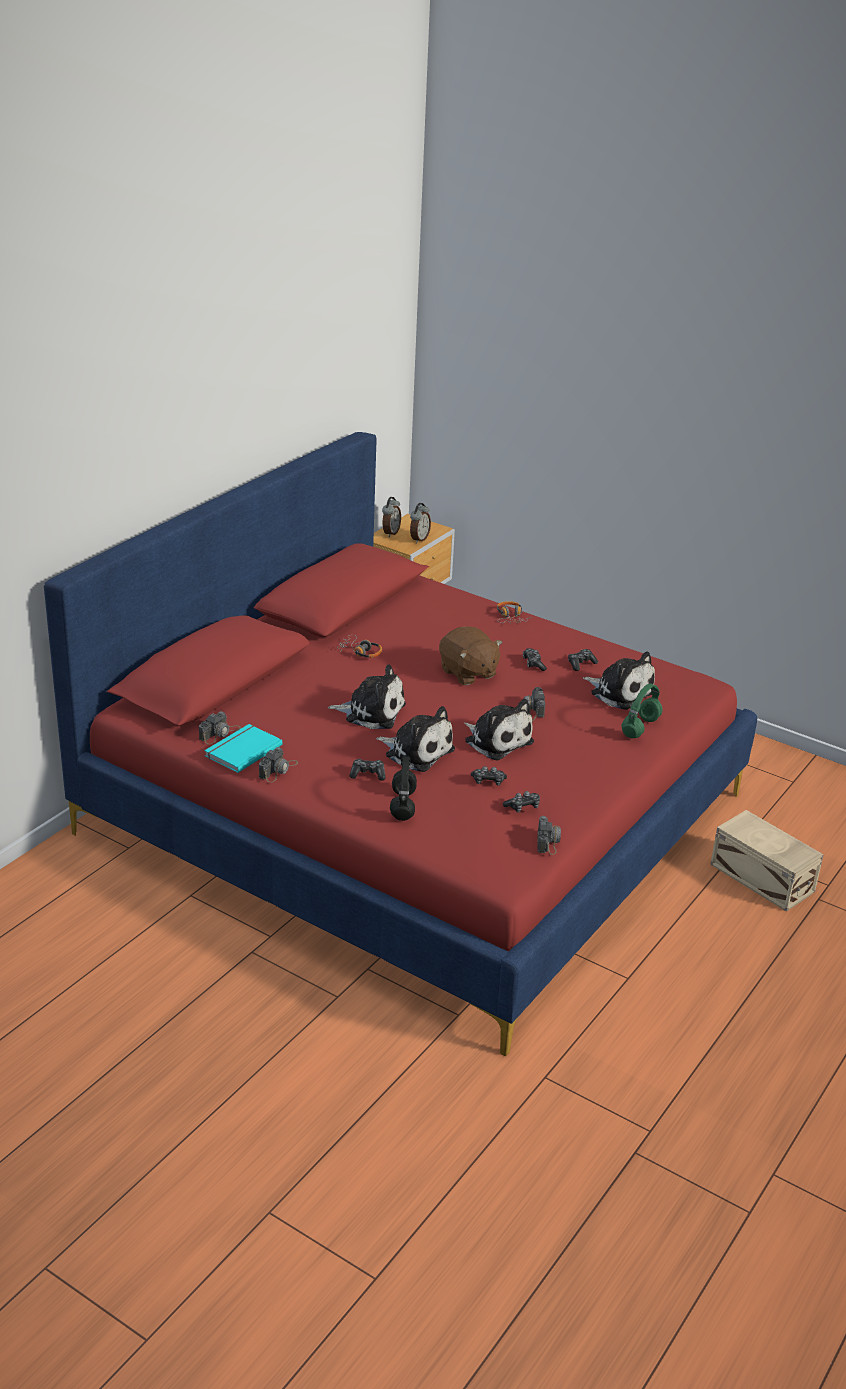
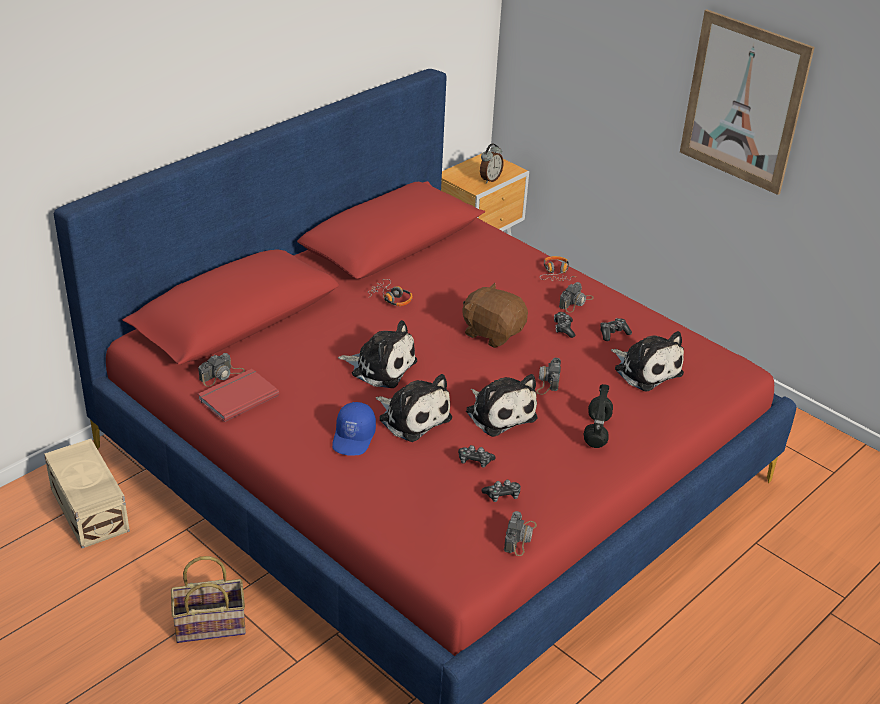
camera: 10 degrees right, 5 degrees up
turquoise book [204,724,283,773] -> red book [198,369,279,422]
camera [259,747,298,782] -> camera moved to [559,282,594,313]
game controller [349,759,386,780] -> blue cap [332,402,376,456]
alarm clock [382,497,401,537] -> none
black headphones [390,756,417,821] -> black headphones moved to [584,384,613,448]
brown plush toy [439,626,503,685] -> brown plush toy turned 150 degrees clockwise [462,283,528,348]
green headphones [621,684,663,738] -> none
beige storage box [710,810,824,911] -> beige storage box moved to [44,439,130,548]
none -> basket [171,556,246,643]
none -> picture [680,9,815,195]

